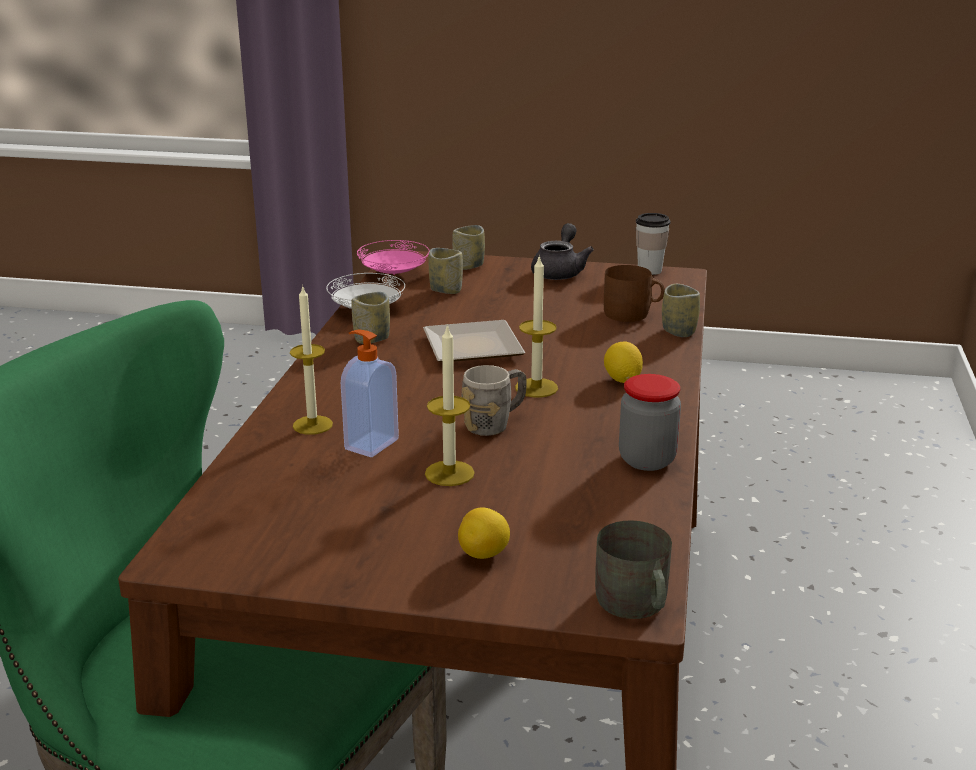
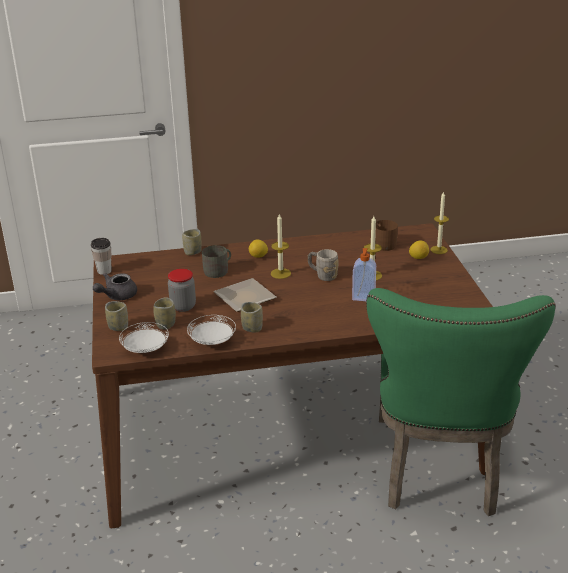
camera: 110 degrees left, 5 degrees up
candle [290,285,333,435] -> candle moved to [430,191,449,254]
pink plate [357,240,430,275] -> white plate [119,322,169,353]
grey teapot [531,223,594,280] -> grey teapot turned 45 degrees counterclockwise [93,273,137,300]
grey mug [595,520,672,619] -> grey mug moved to [202,245,231,278]
brown mug [604,265,665,322] -> brown mug moved to [375,220,398,251]
jar [619,374,681,471] -> jar moved to [168,269,196,312]

